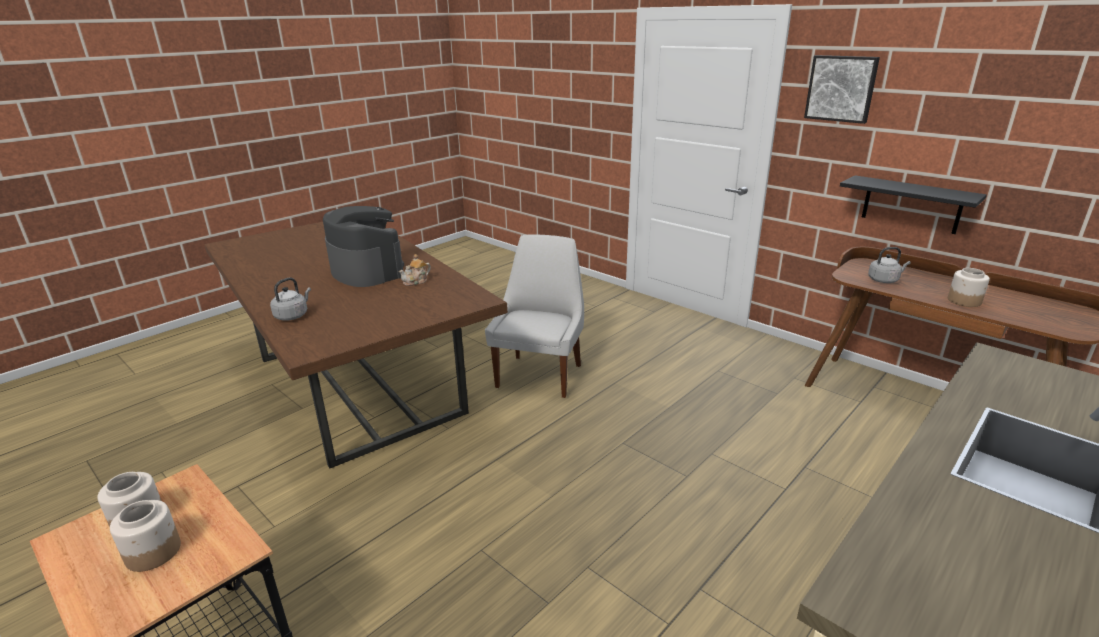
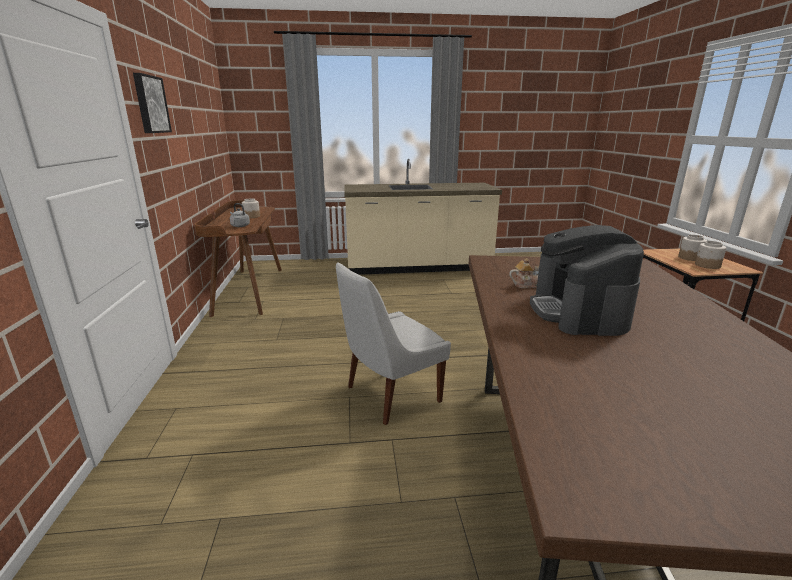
camera: 140 degrees left, 5 degrees down
grey kettle [270,277,311,321] -> none
black shelf [840,175,987,234] -> none

